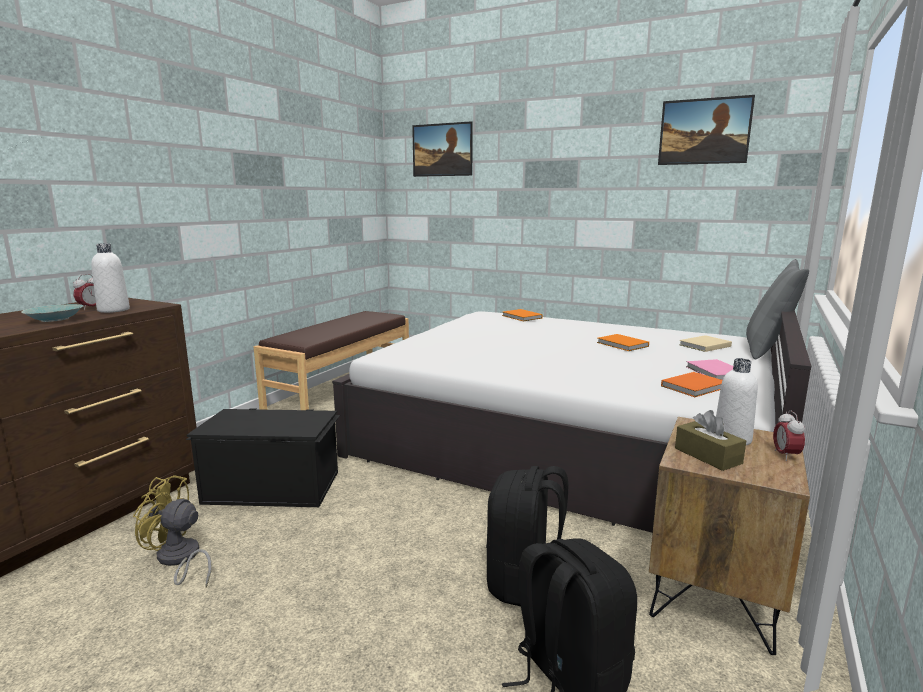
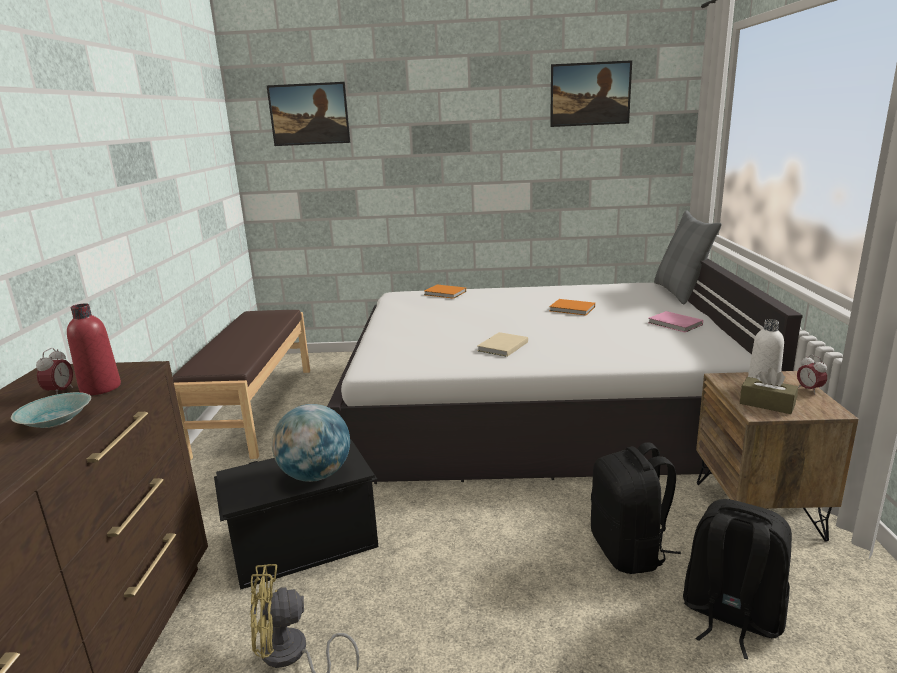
camera: 25 degrees left, 5 degrees up
white bottle [91,243,130,313] -> red bottle [67,303,121,395]
orange book [661,372,723,397] -> none
beige book [679,335,732,352] -> beige book moved to [477,332,528,357]
none -> globe [272,404,350,482]

